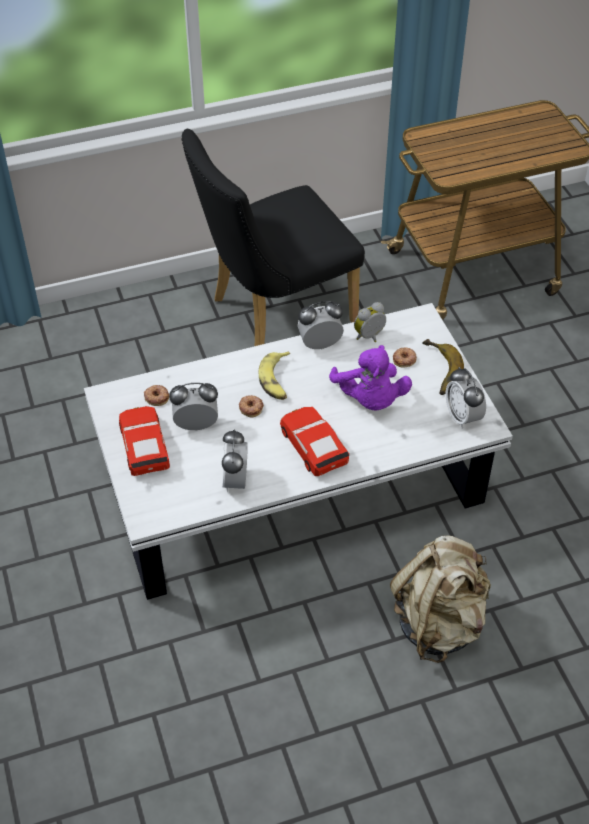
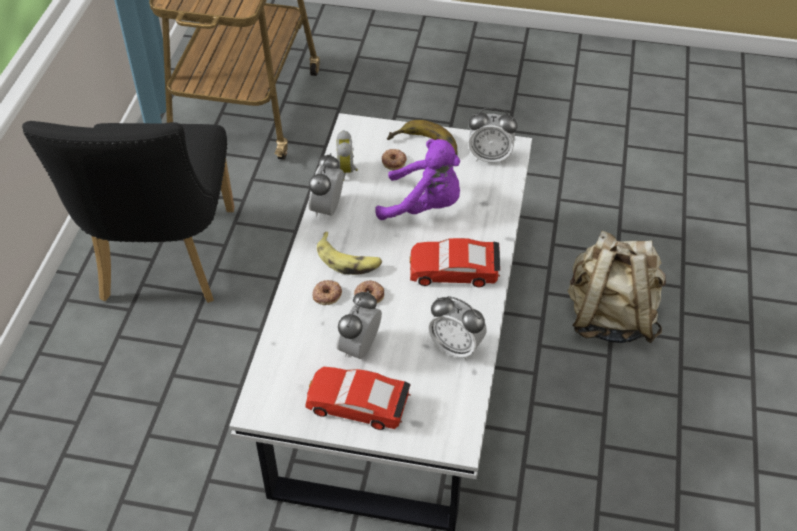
camera: 60 degrees left, 0 degrees up
donut [144,385,169,406] -> donut moved to [312,280,342,305]

